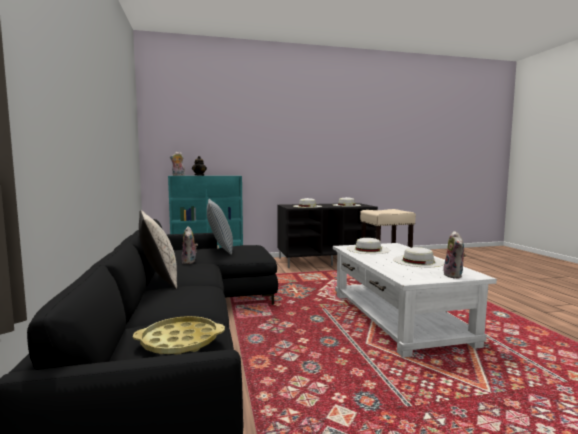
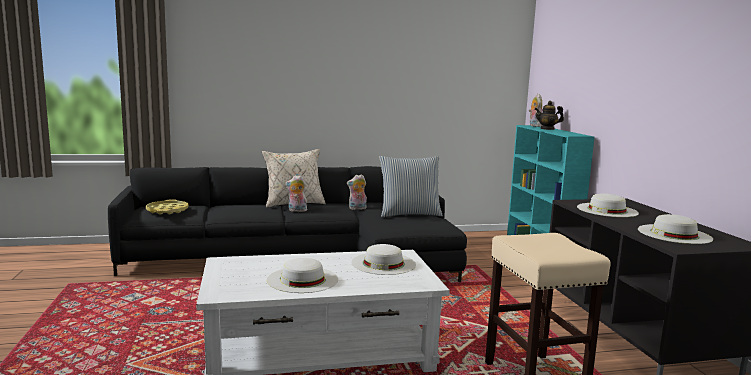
camera: 90 degrees right, 5 degrees up
plush toy [443,231,466,279] -> plush toy moved to [286,175,307,212]

